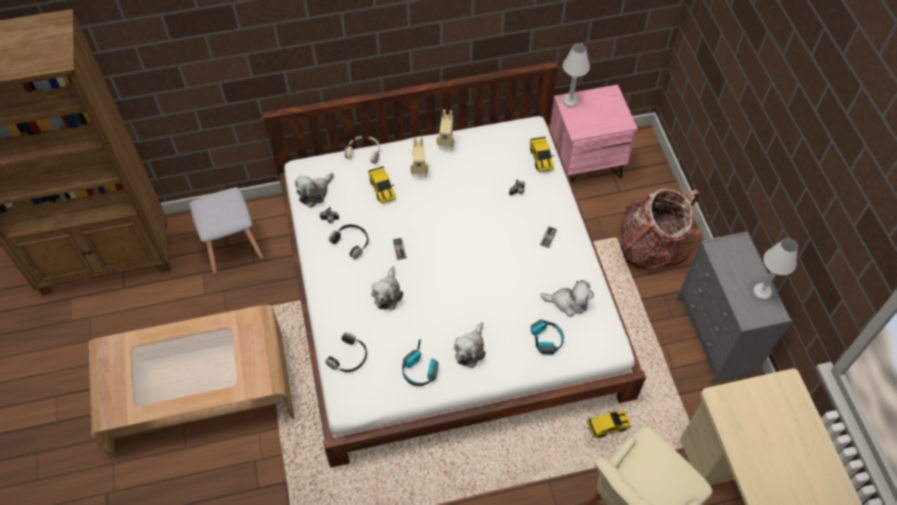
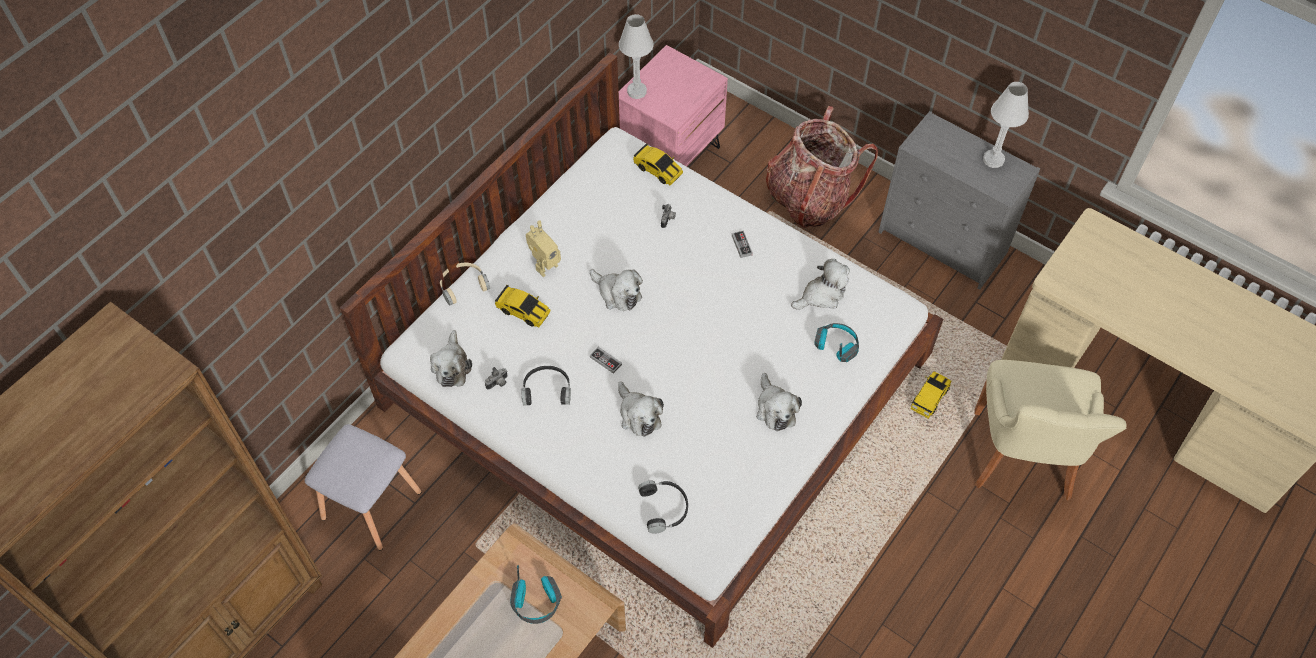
camera: 40 degrees left, 0 degrees up
headphones [402,339,439,386] -> headphones moved to [510,565,562,624]
toy robot [437,109,454,150] -> none
none -> plush toy [590,269,643,311]

